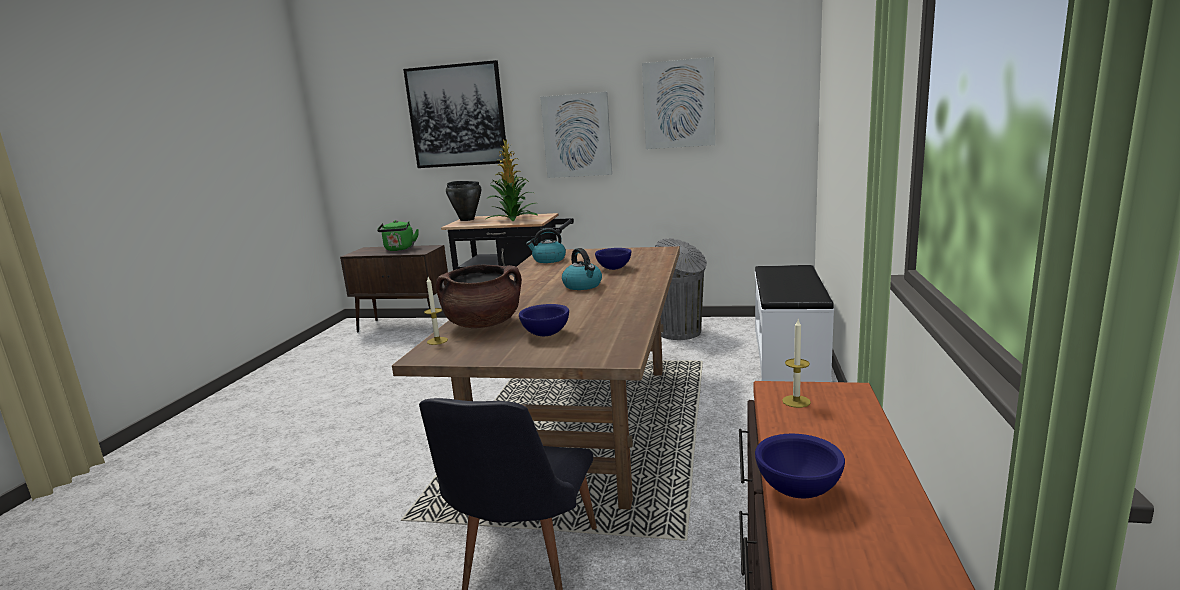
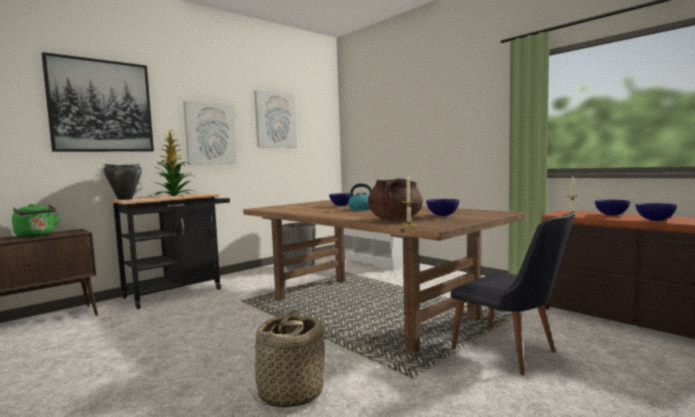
camera: 55 degrees left, 10 degrees down
kettle [526,228,566,263] -> none
none -> basket [248,310,325,408]
none -> blue bowl [595,200,630,216]

